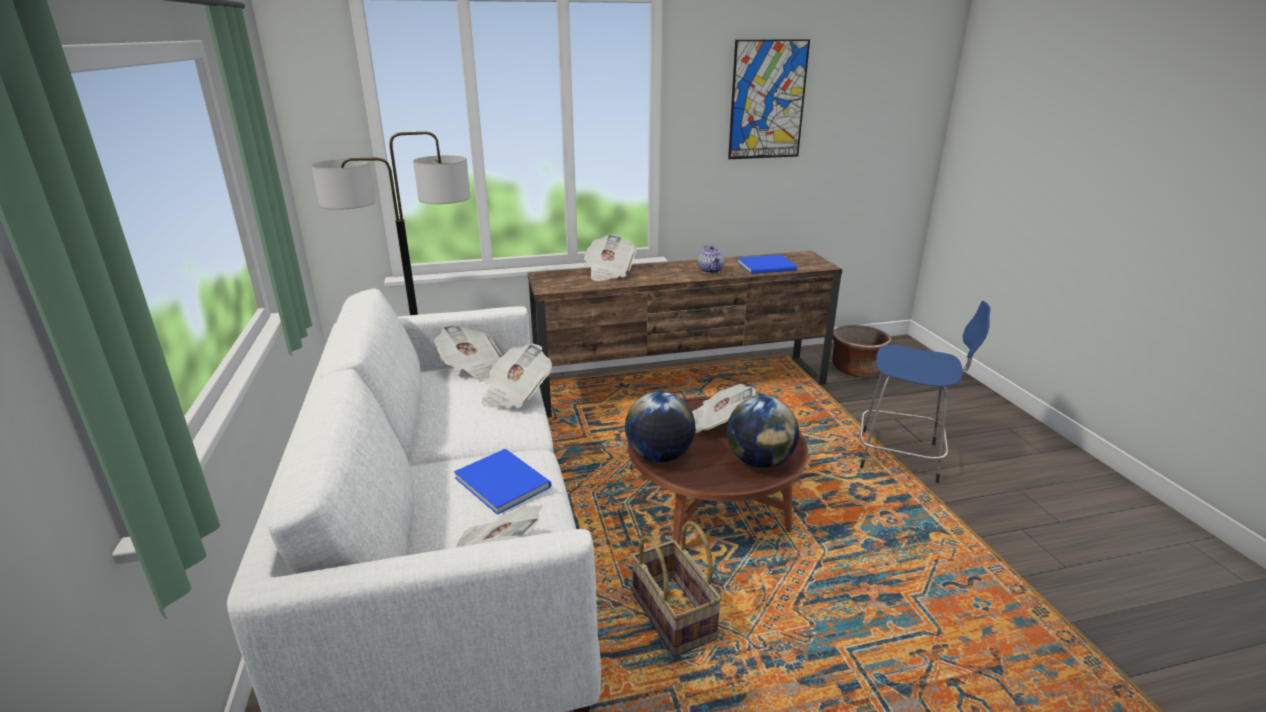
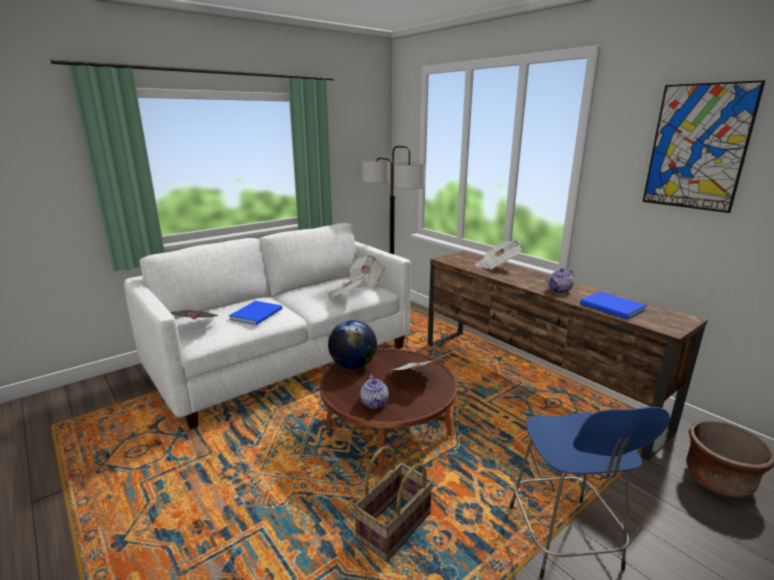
camera: 65 degrees right, 5 degrees down
basket [631,521,722,657] -> basket moved to [354,446,433,561]
globe [727,396,799,468] -> teapot [360,374,389,409]

